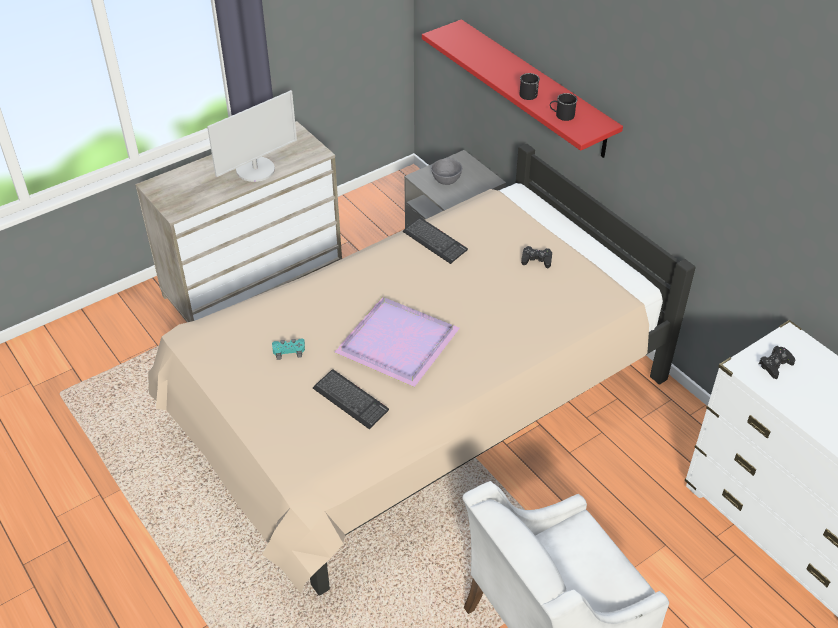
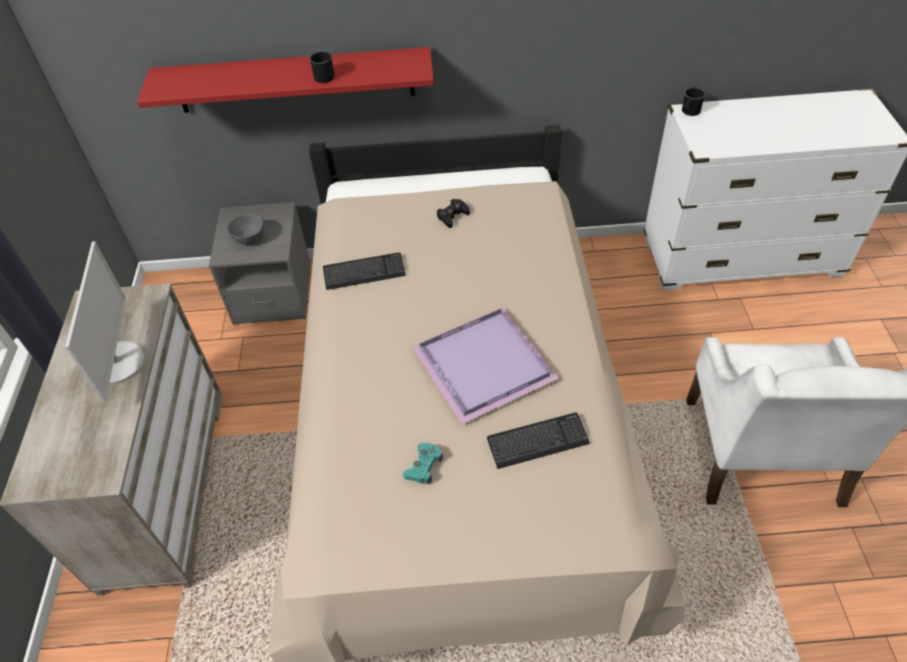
camera: 55 degrees left, 5 degrees up
black mug [550,93,578,121] -> black mug moved to [682,87,706,116]
black game controller [758,346,795,379] -> none

